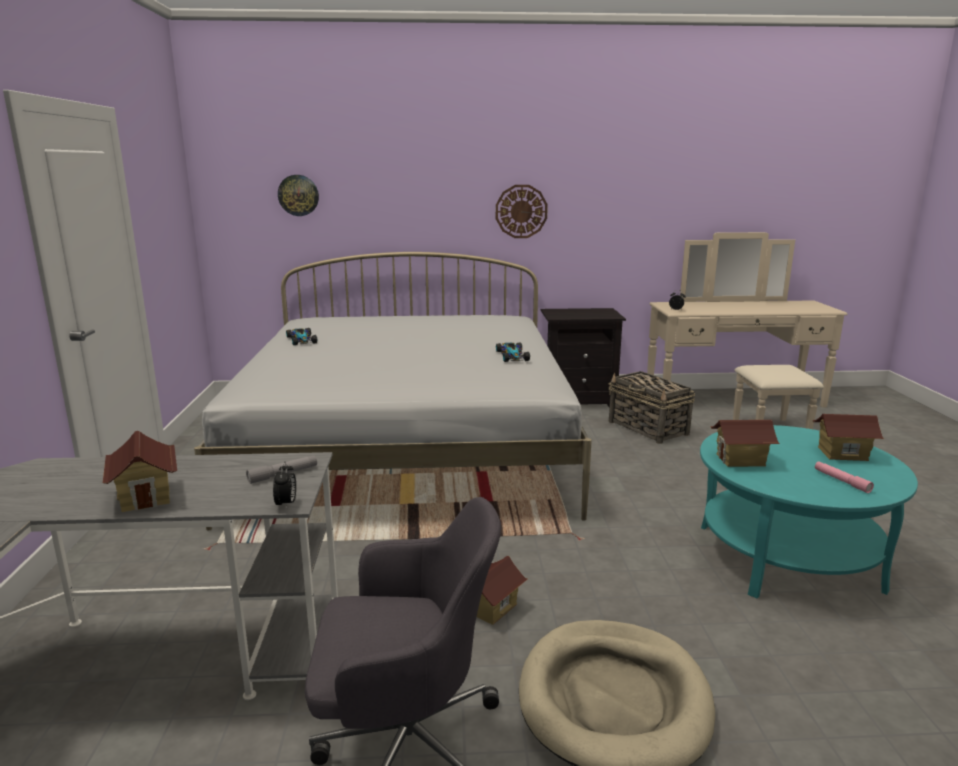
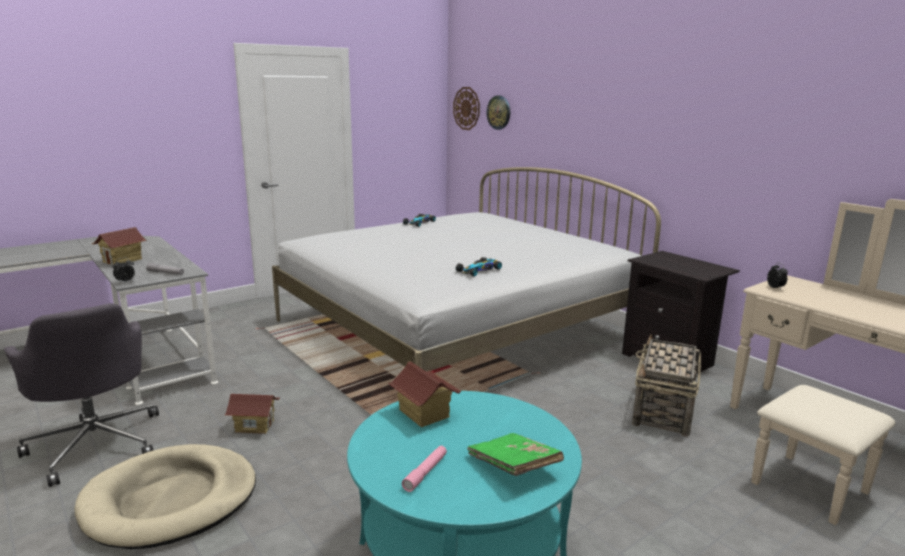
camera: 55 degrees right, 0 degrees up
wall clock [496,185,548,238] -> wall clock moved to [453,87,480,130]
toy house [812,414,884,461] -> green book [467,433,564,476]

